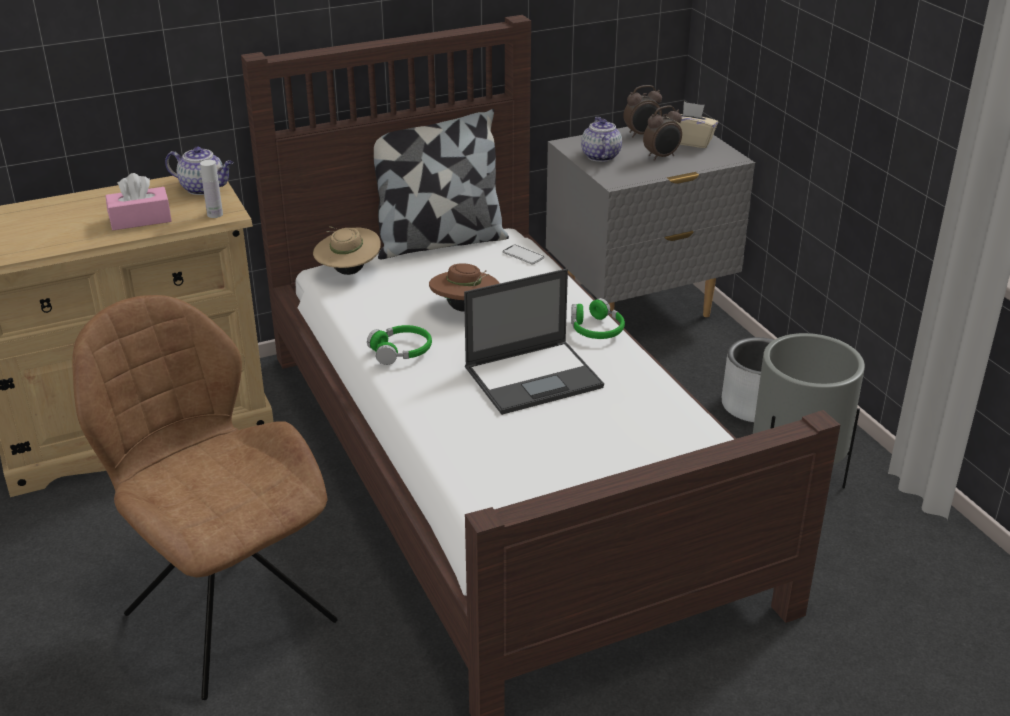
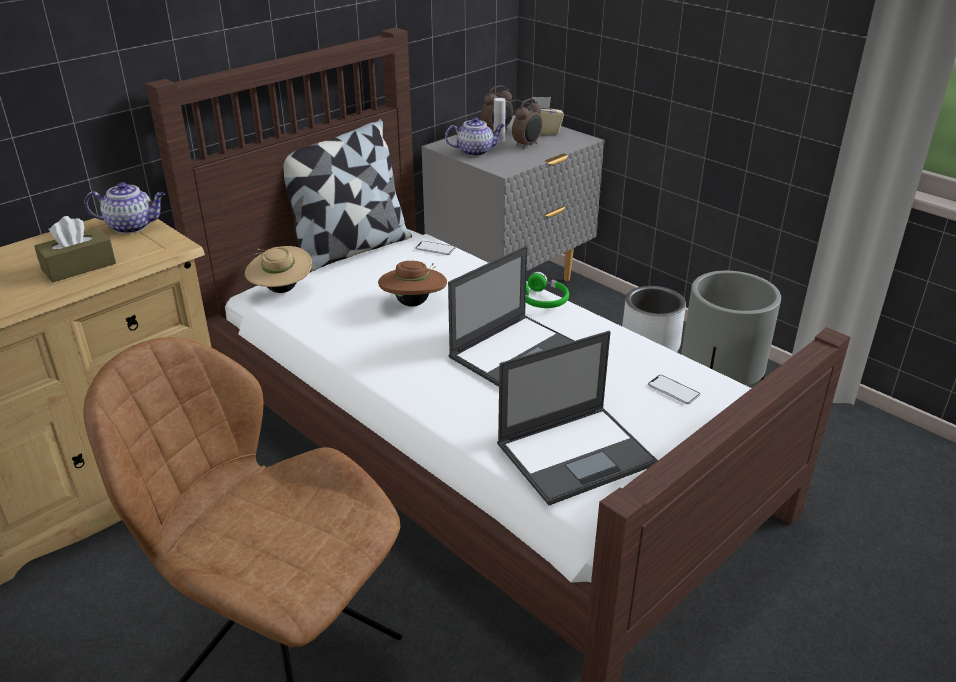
camera: 20 degrees left, 0 degrees up
pink tissue box [105,173,171,230] -> brown tissue box [34,216,116,282]
white bottle [200,160,223,218] -> white bottle moved to [494,98,505,142]
green headphones [367,325,432,365] -> none
teapot [581,117,622,162] -> teapot turned 105 degrees clockwise [445,117,505,156]
none -> laptop [497,331,658,505]
none -> phone [648,375,700,404]

